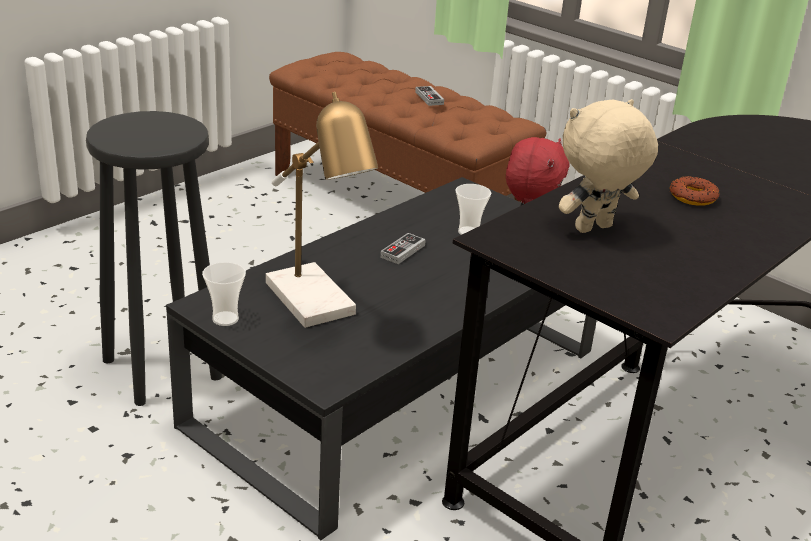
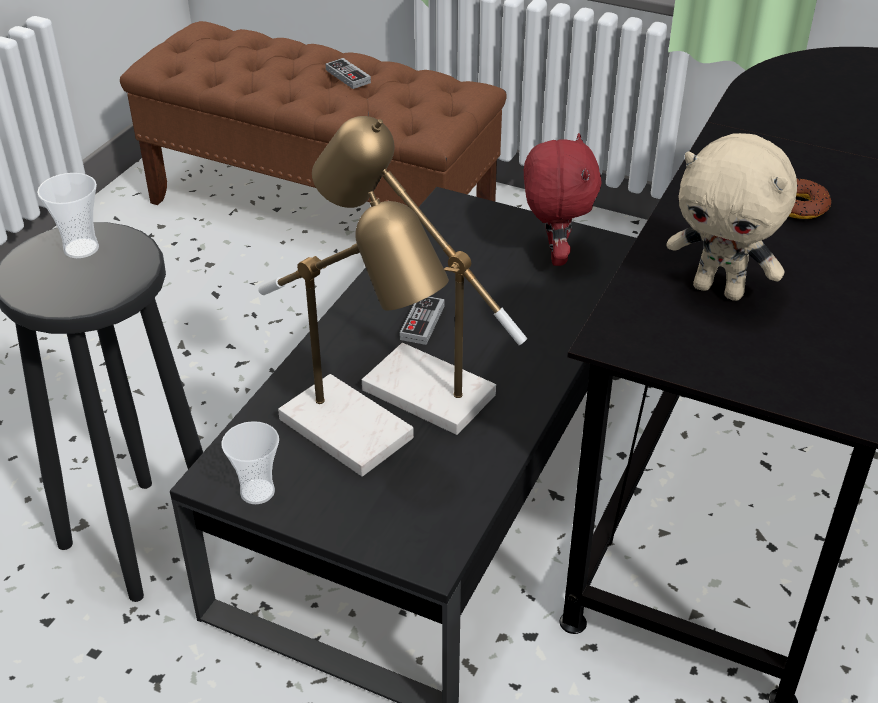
camera: 15 degrees left, 10 degrees up
cup [455,184,491,235] -> cup moved to [37,173,99,259]
beige plush toy [559,99,658,233] -> beige plush toy turned 105 degrees counterclockwise [666,133,797,301]
none -> table lamp [312,116,527,435]

